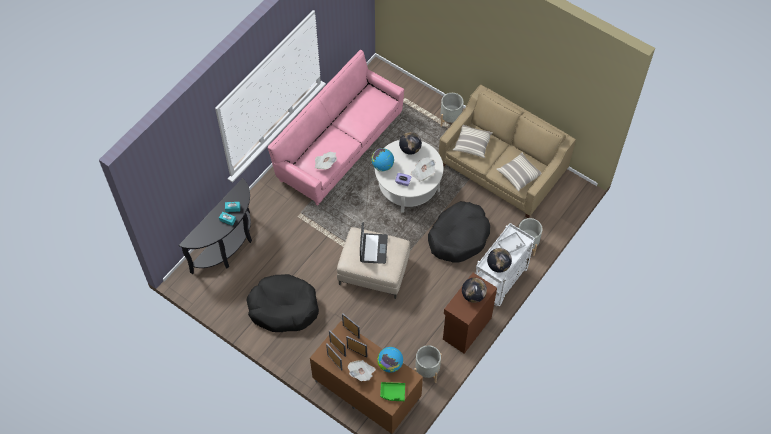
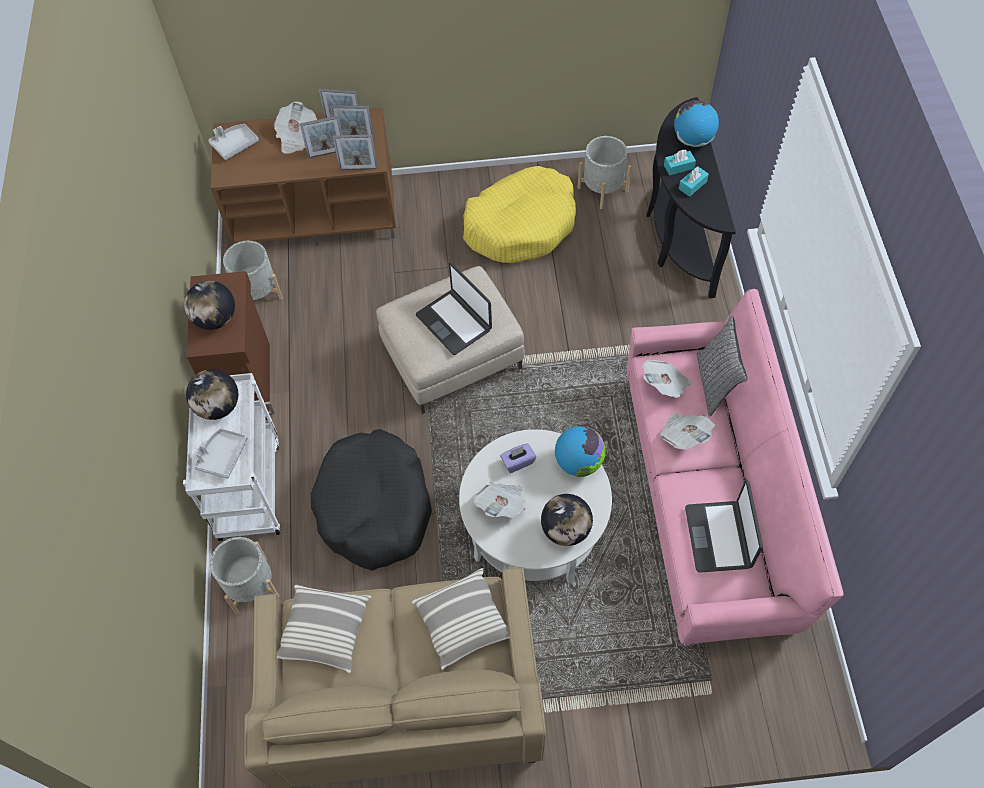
camera: 140 degrees right, 0 degrees up
black dog bed [246,274,319,332] -> yellow dog bed [463,166,576,263]
globe [377,347,403,373] -> globe moved to [674,100,719,147]
green tray [380,382,405,401] -> grey tray [208,124,259,160]
grey planter [441,93,463,127] -> grey planter moved to [577,136,632,209]
none -> newspaper [659,413,715,449]
none -> laptop [685,480,763,573]
none -> grey pillow [697,315,748,417]

